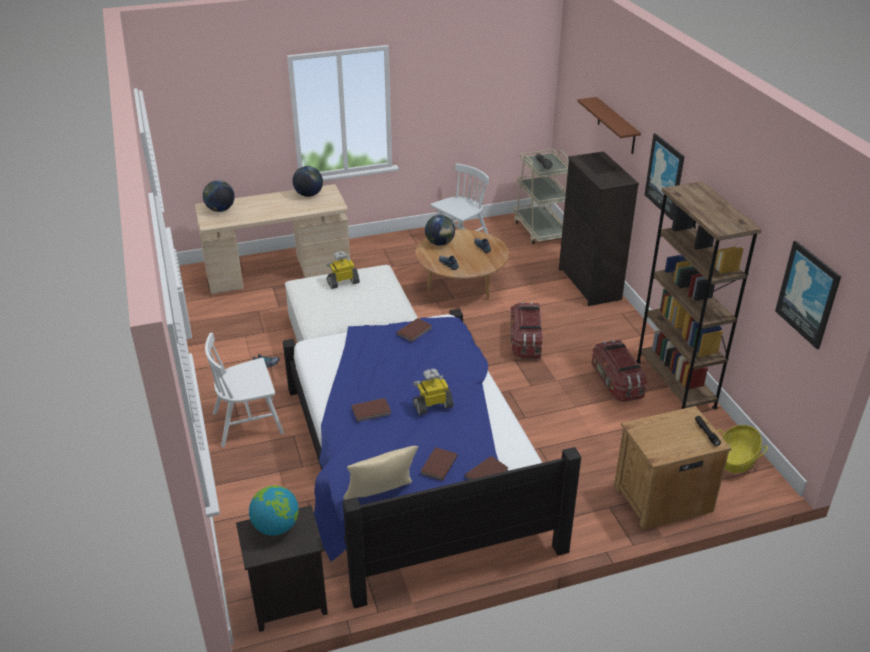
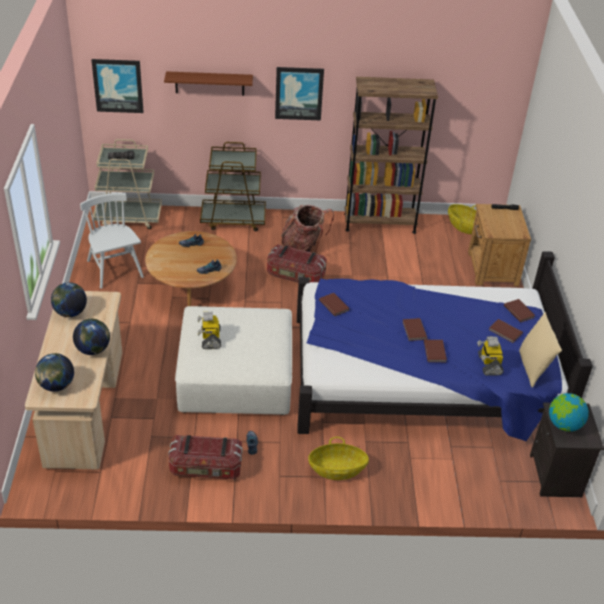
camera: 75 degrees left, 5 degrees up
white chair [205,333,284,447] -> basket [308,437,369,480]
toy robot [413,369,454,415] -> toy robot moved to [477,337,504,375]
globe [425,215,455,246] -> globe moved to [73,319,110,355]
black dresser [559,151,639,306] -> brown cart [200,142,266,231]
storage box [592,340,647,402] -> storage box moved to [168,435,243,479]
picture [775,241,841,349] -> picture moved to [91,59,144,113]
none -> backpack [281,205,334,252]
none -> brown book [403,318,427,341]

